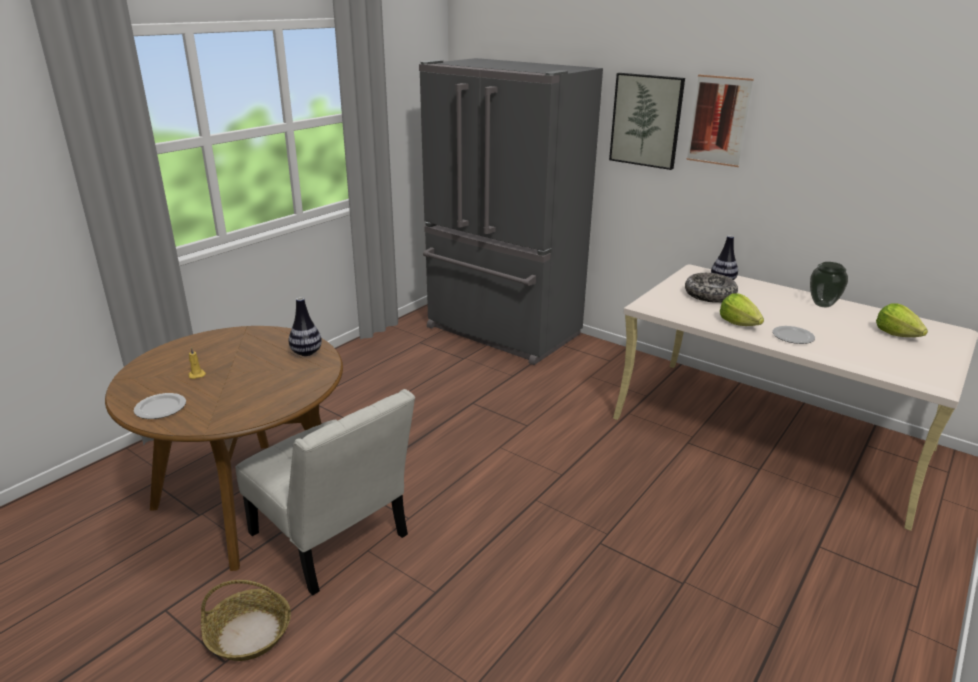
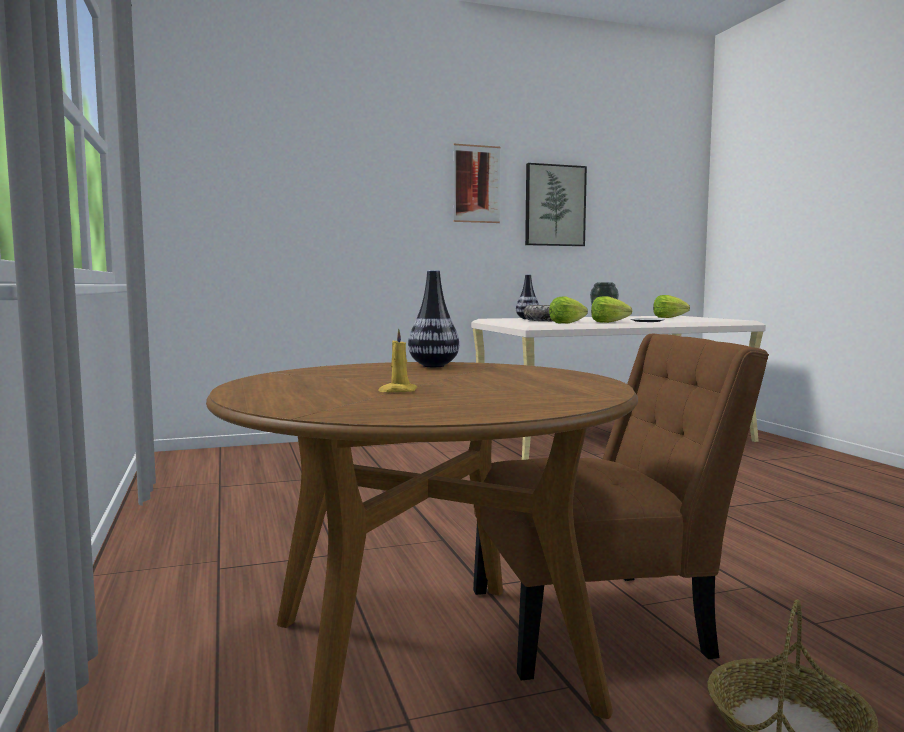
camera: 55 degrees left, 20 degrees down
plate [134,393,186,419] -> none
white chair [236,389,415,595] -> brown chair [473,334,769,681]
grey fridge [419,58,603,365] -> none
picture [609,73,685,170] -> picture moved to [525,163,587,246]
none -> lettuce [549,297,588,324]

